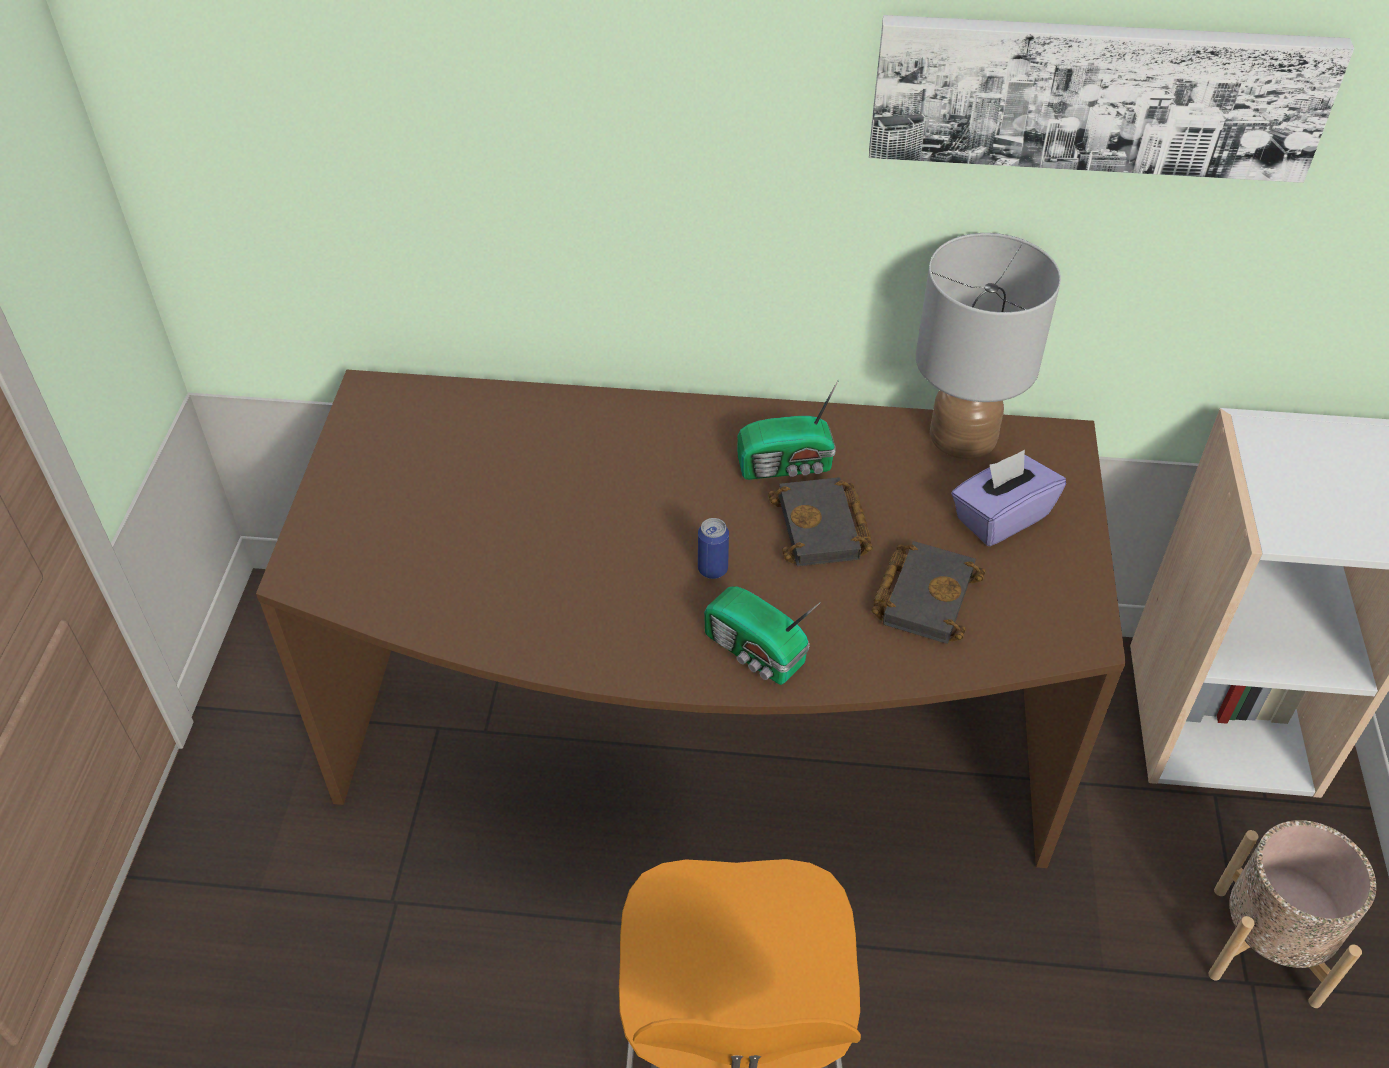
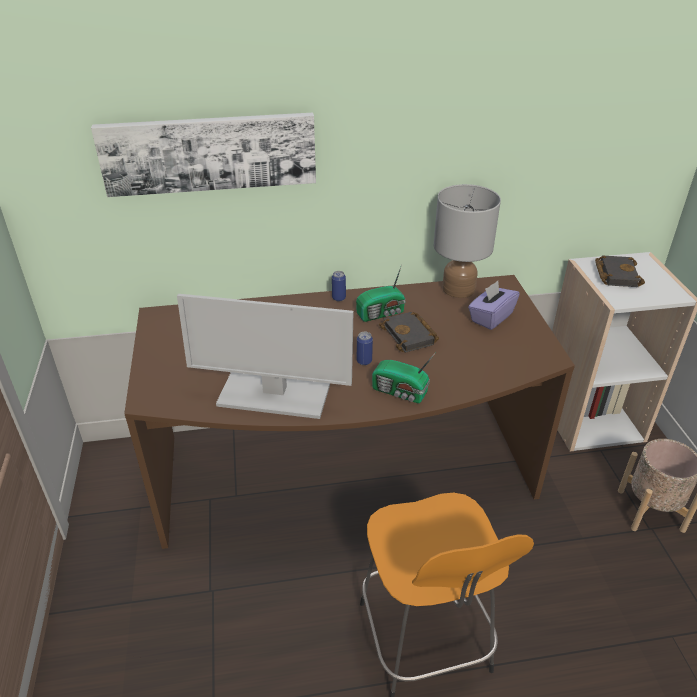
camera: 15 degrees left, 10 degrees down
picture [869,15,1354,183] -> picture moved to [91,113,316,197]
black book [871,541,986,644] -> black book moved to [595,255,645,287]
none -> monitor [177,294,354,419]
none -> can [332,271,346,301]

